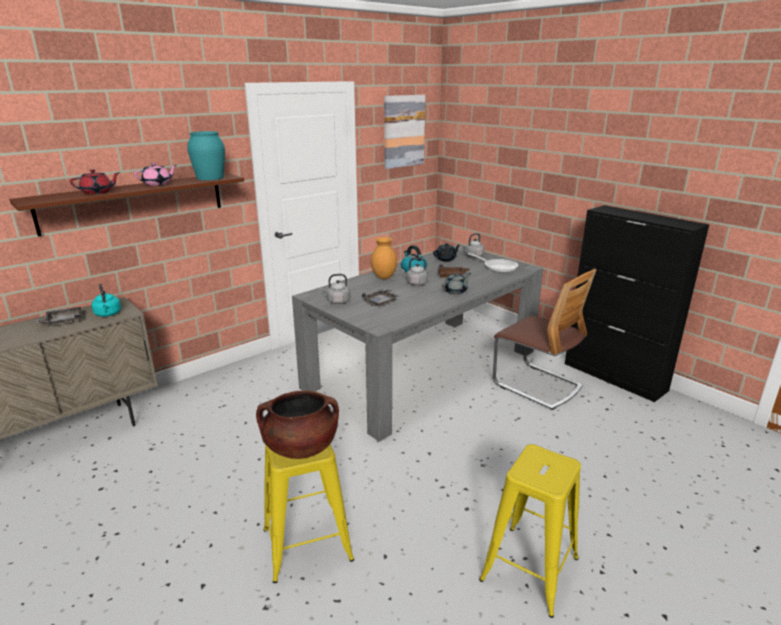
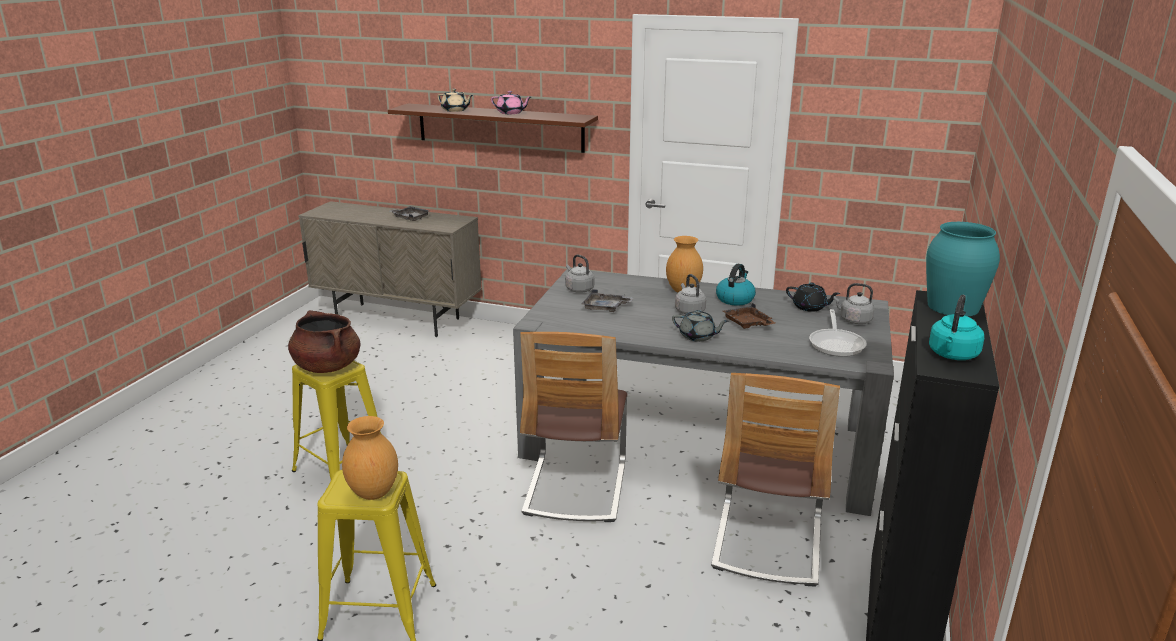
camera: 60 degrees right, 0 degrees up
red teapot [70,169,120,194] -> beige teapot [437,89,473,112]
turquoise kettle [92,284,121,317] -> turquoise kettle moved to [929,295,984,360]
turquoise vase [187,131,225,180] -> turquoise vase moved to [926,222,1000,317]
picture [384,95,425,169] -> none
none -> brown vase [342,416,398,500]
none -> chair [520,332,627,522]

